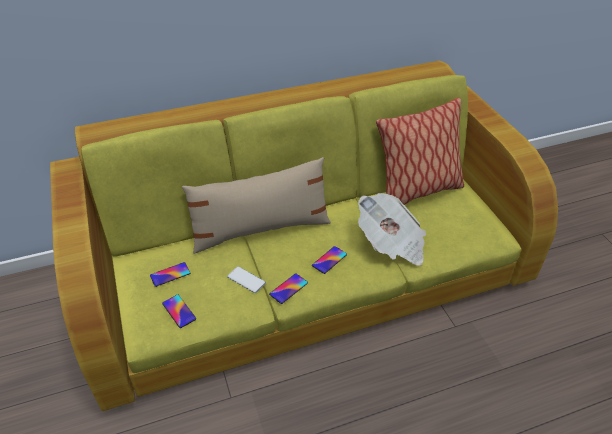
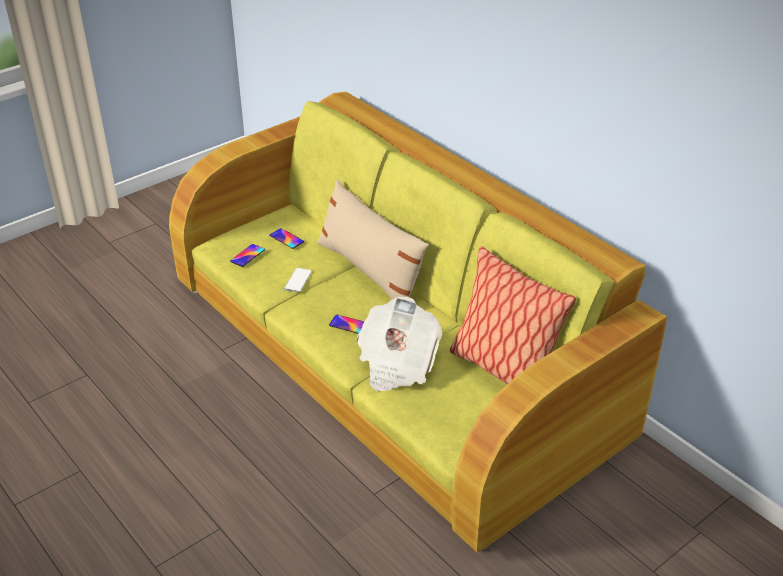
camera: 70 degrees right, 5 degrees down
phone [269,273,308,304] -> none

